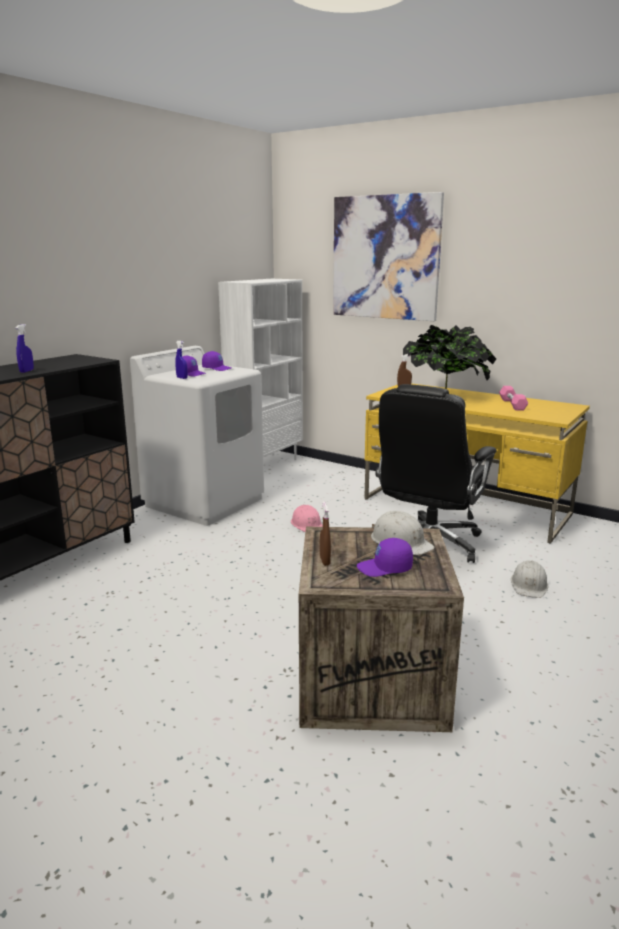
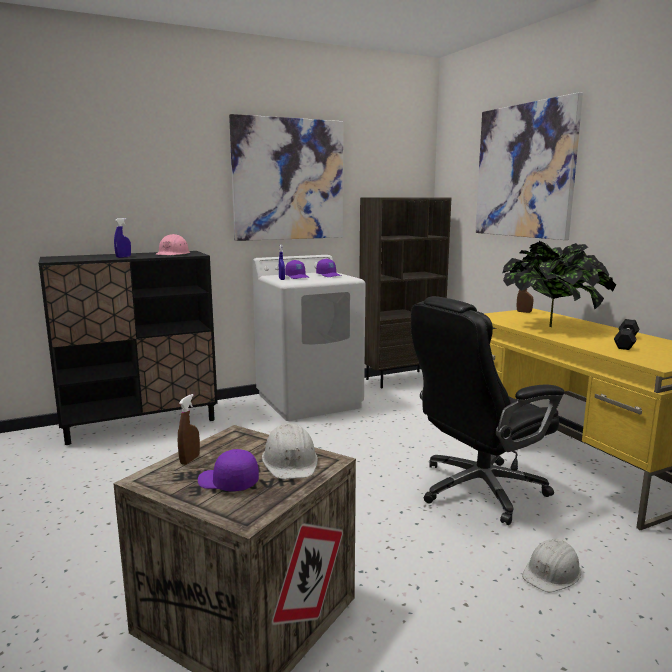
camera: 30 degrees right, 5 degrees down
white bookcase [218,279,303,460] -> brown bookcase [359,197,451,388]
pink hard hat [291,505,323,532] -> pink hard hat moved to [156,234,190,255]
pink dumbbell [499,386,528,411] -> black dumbbell [614,319,639,350]
none -> picture [229,114,343,241]

